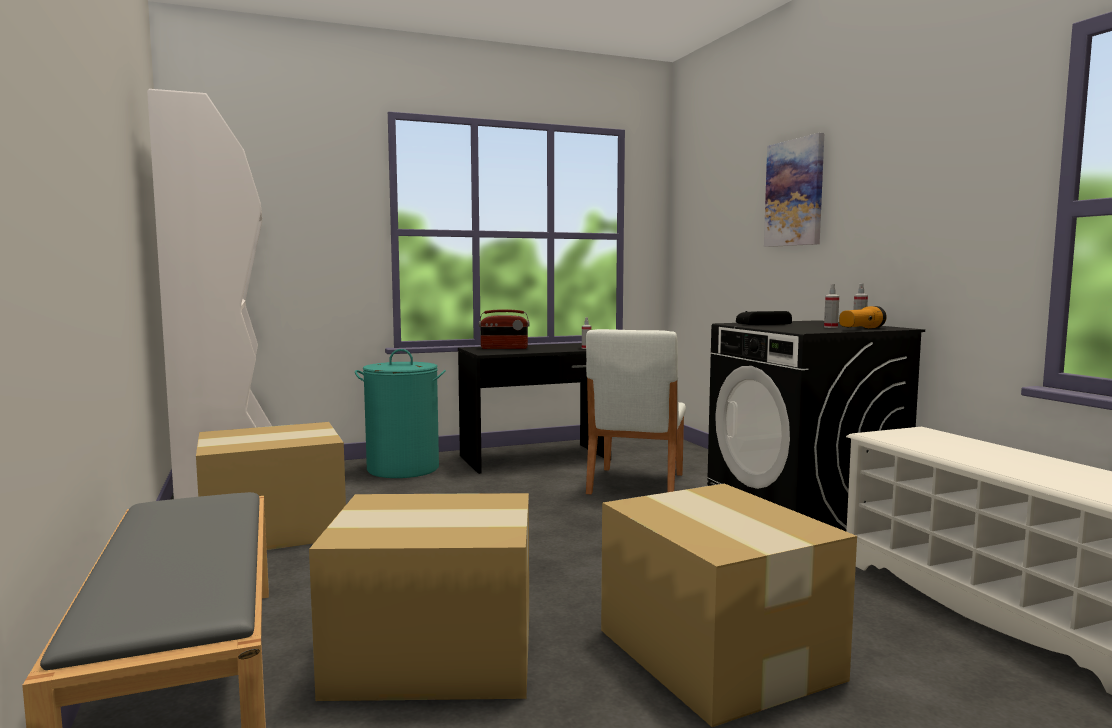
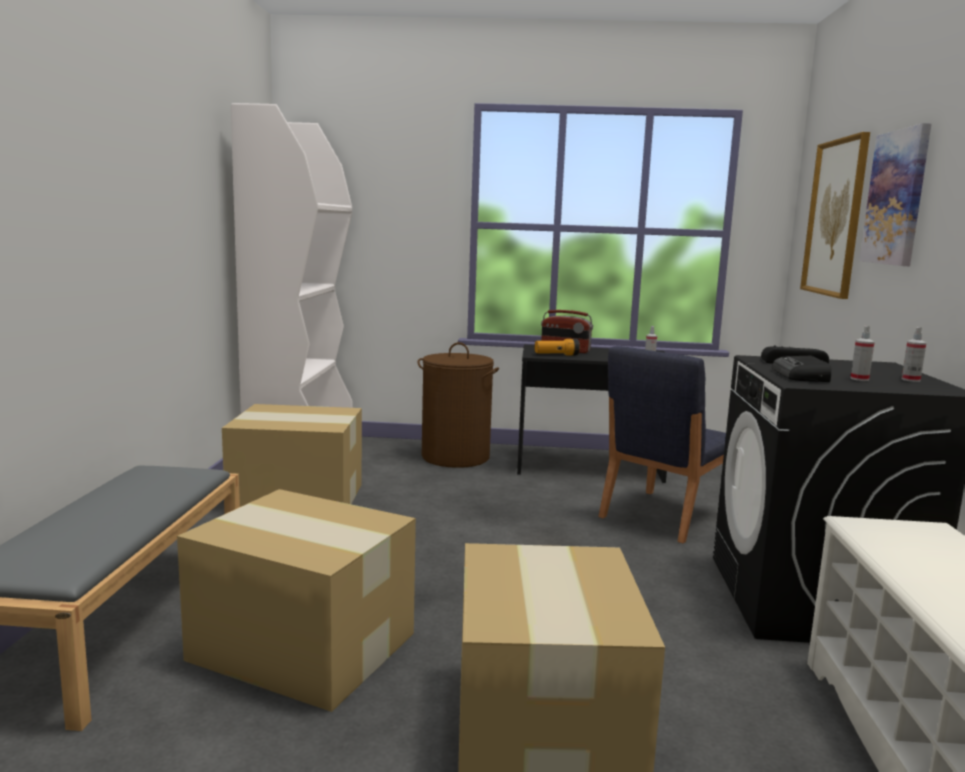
camera: 25 degrees right, 5 degrees up
turquoise laundry basket [355,349,446,478] -> brown laundry basket [418,342,499,468]
white chair [586,329,686,494] -> blue chair [598,346,726,543]
flashlight [839,306,887,328] -> flashlight moved to [534,339,580,355]
none -> radio [772,356,831,382]
none -> picture [800,132,870,299]

